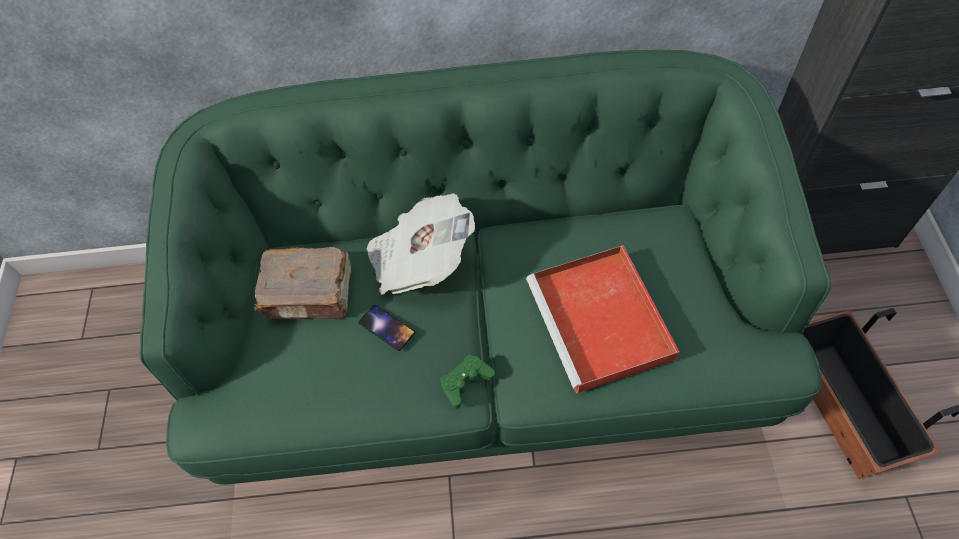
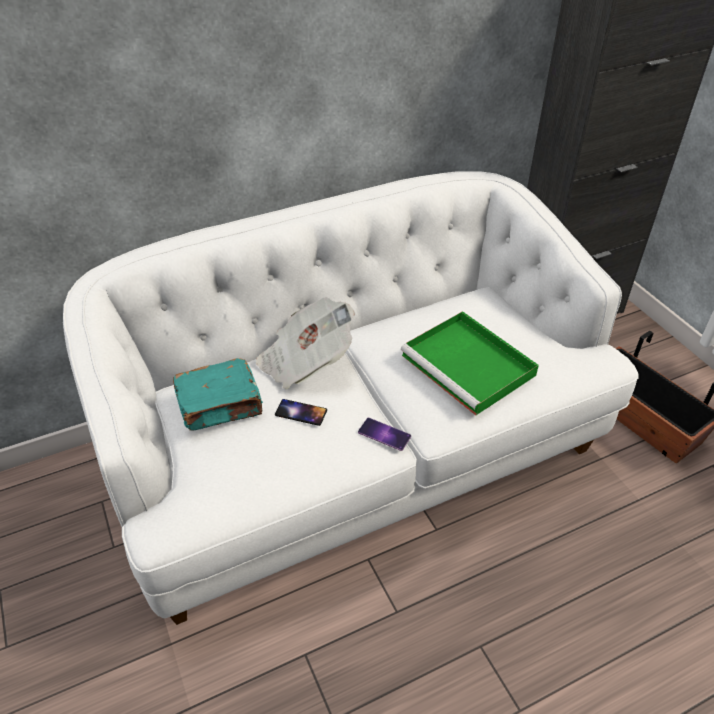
camera: 25 degrees left, 15 degrees down
green sofa [139,50,831,485] -> white sofa [63,171,638,625]
brown book [254,247,353,319] -> turquoise book [173,358,263,431]
green game controller [440,354,495,409] -> phone [358,418,411,451]
red tray [526,245,679,393] -> green tray [400,311,539,415]

